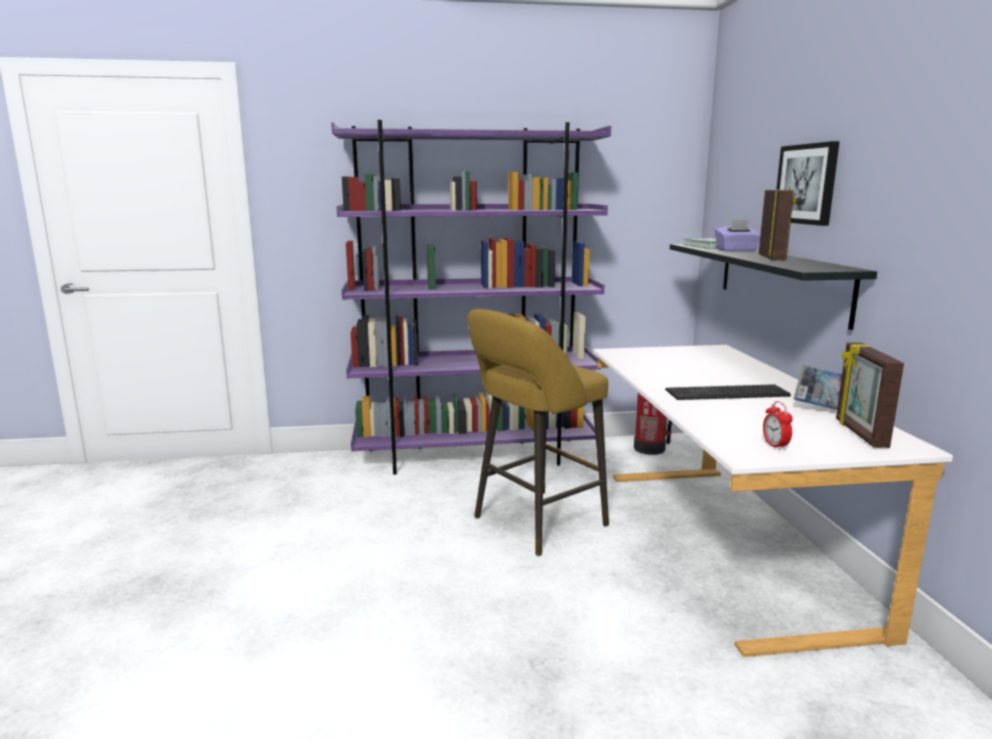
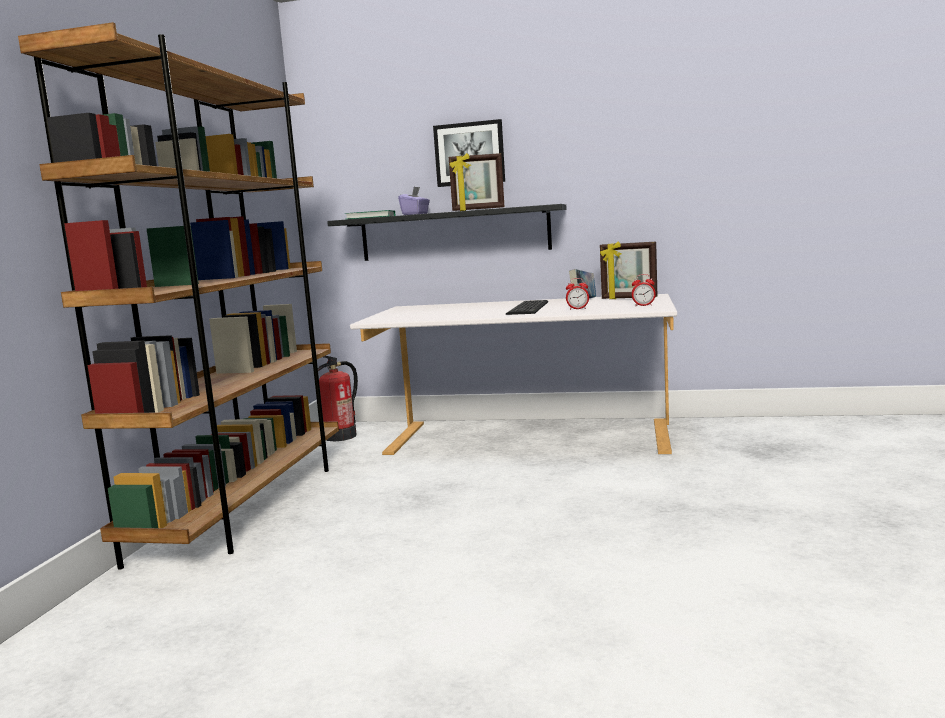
camera: 70 degrees left, 5 degrees down
purple bookcase [331,120,611,475] -> brown bookcase [18,22,339,570]
yellow stool [468,309,609,556] -> none
picture frame [759,187,795,261] -> picture frame turned 150 degrees clockwise [449,153,504,211]
none -> alarm clock [566,278,589,310]

